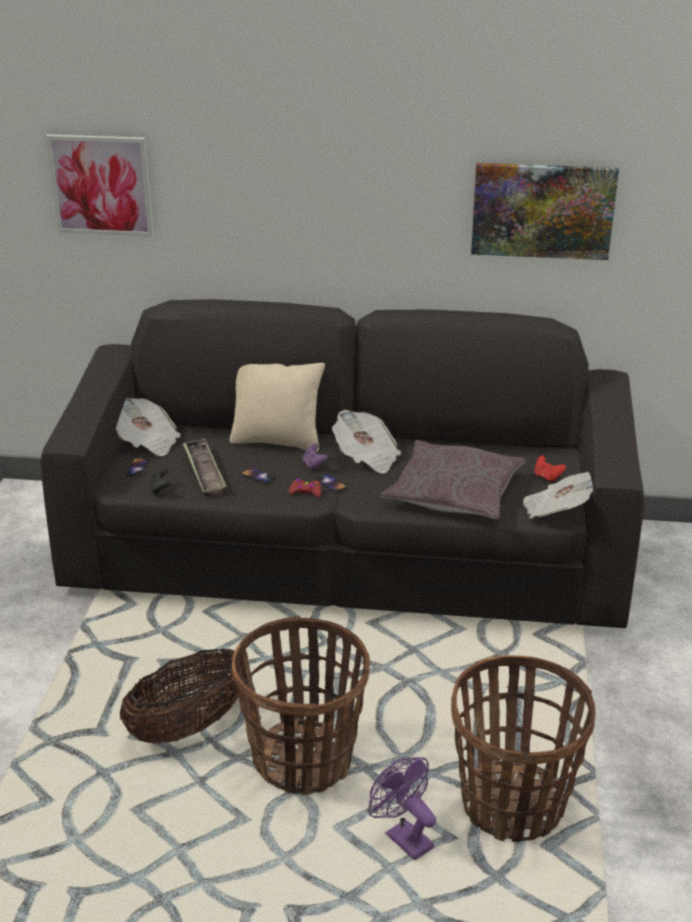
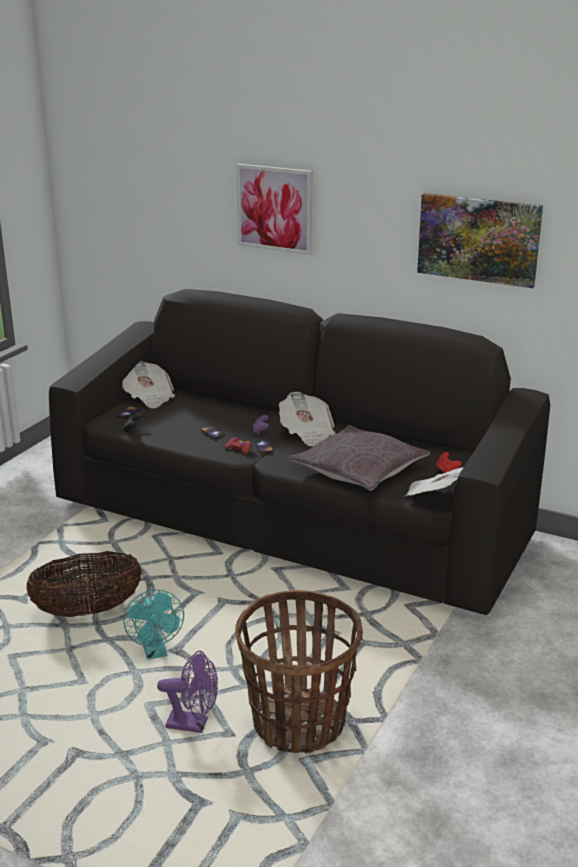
camera: 20 degrees right, 5 degrees down
picture [45,134,154,237] -> picture moved to [236,164,312,255]
tray [183,439,227,496] -> none
beige pillow [229,363,325,452] -> none
basket [232,616,370,795] -> turquoise fan [123,590,184,660]
purple fan [369,757,436,861] -> purple fan turned 120 degrees clockwise [157,651,218,733]

